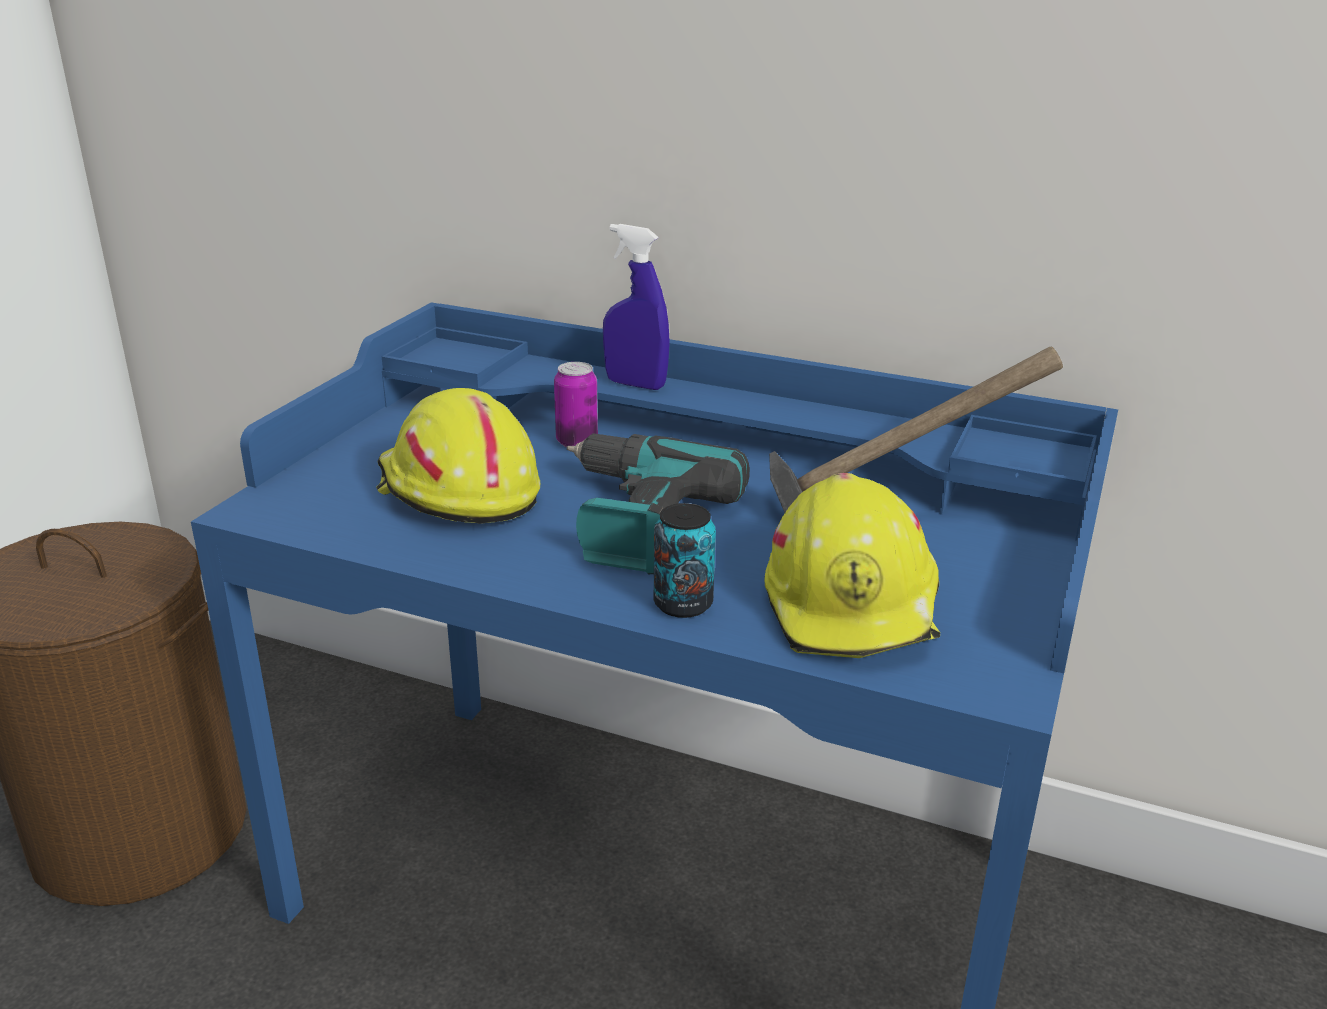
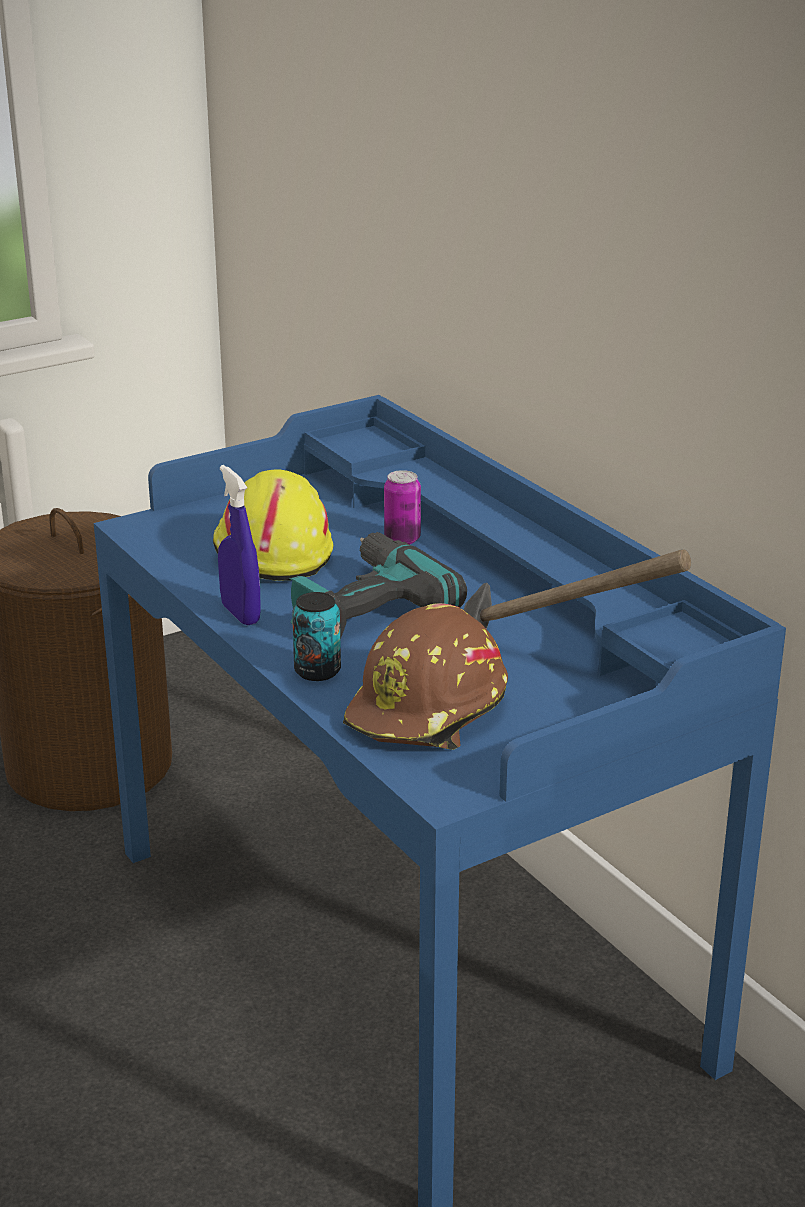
camera: 35 degrees right, 0 degrees up
blue spray bottle [603,224,670,390] -> blue spray bottle moved to [218,465,261,625]
yellow hard hat [764,473,940,658] -> brown hard hat [343,603,508,750]

